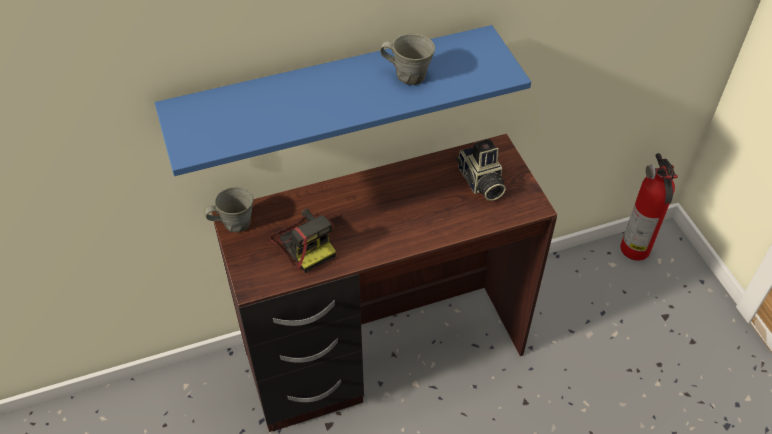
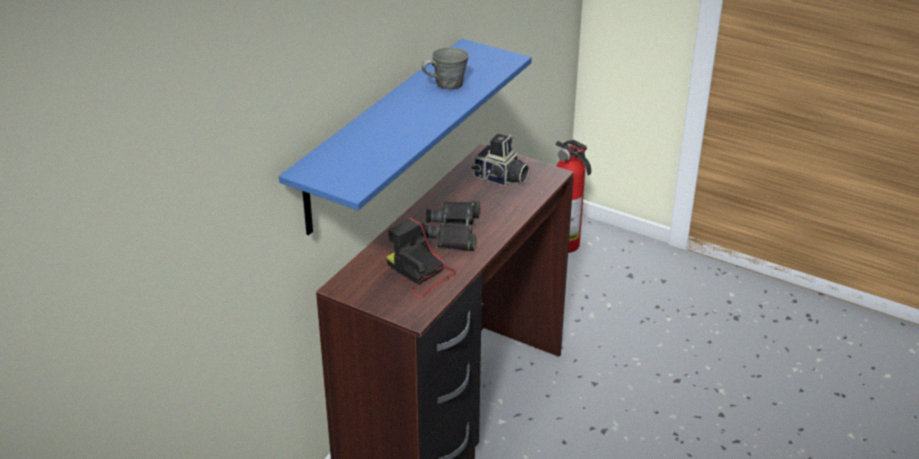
camera: 40 degrees left, 15 degrees down
grey mug [204,187,254,232] -> none
camera [269,208,336,273] -> camera turned 150 degrees counterclockwise [386,216,456,297]
none -> black binoculars [424,201,480,251]

